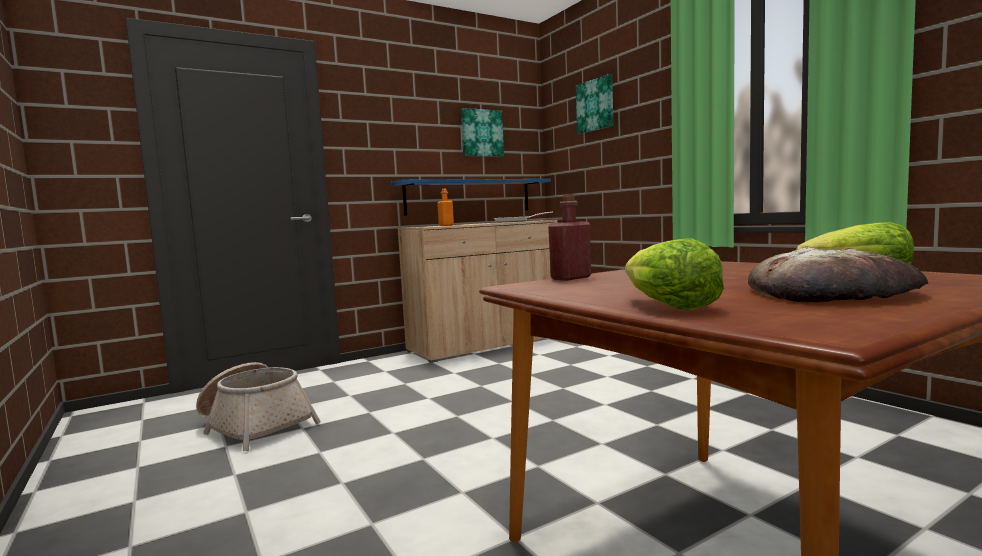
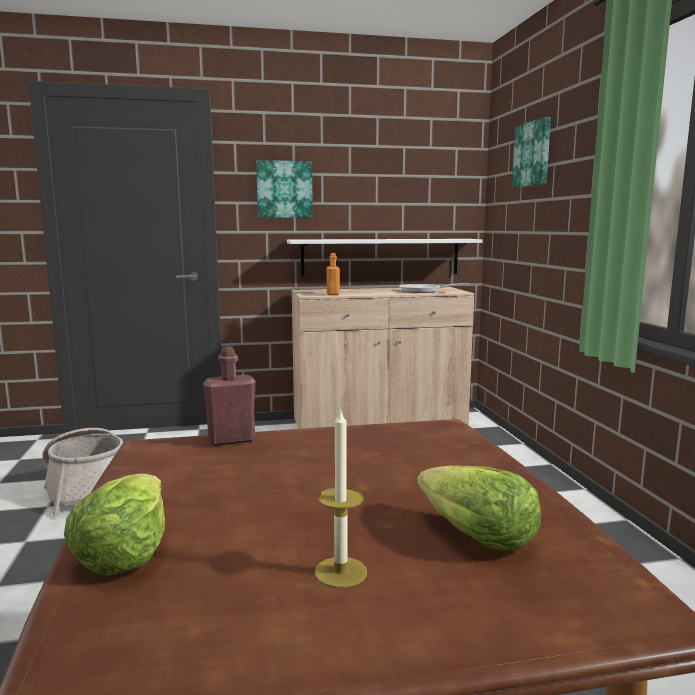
camera: 20 degrees right, 5 degrees up
blue shelf [390,179,551,216] -> white shelf [287,239,482,276]
picture [461,108,504,157] -> picture moved to [256,160,313,218]
bread [748,247,928,302] -> candle [315,407,367,588]

